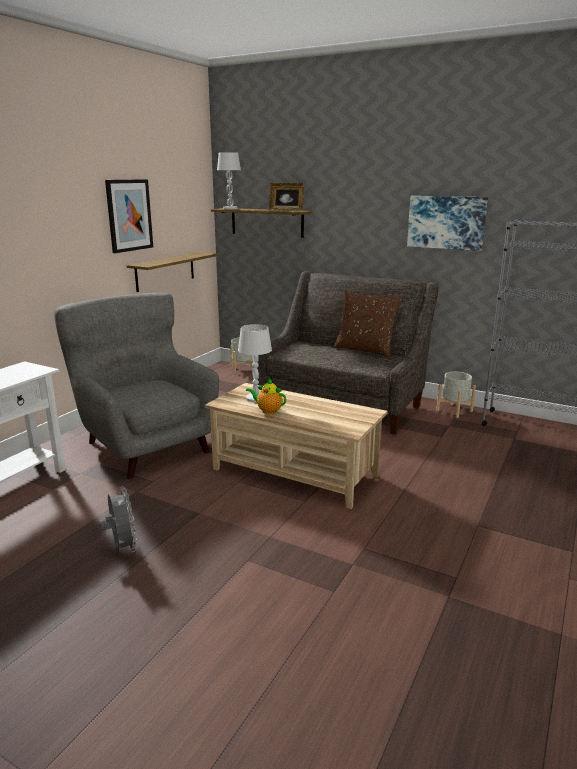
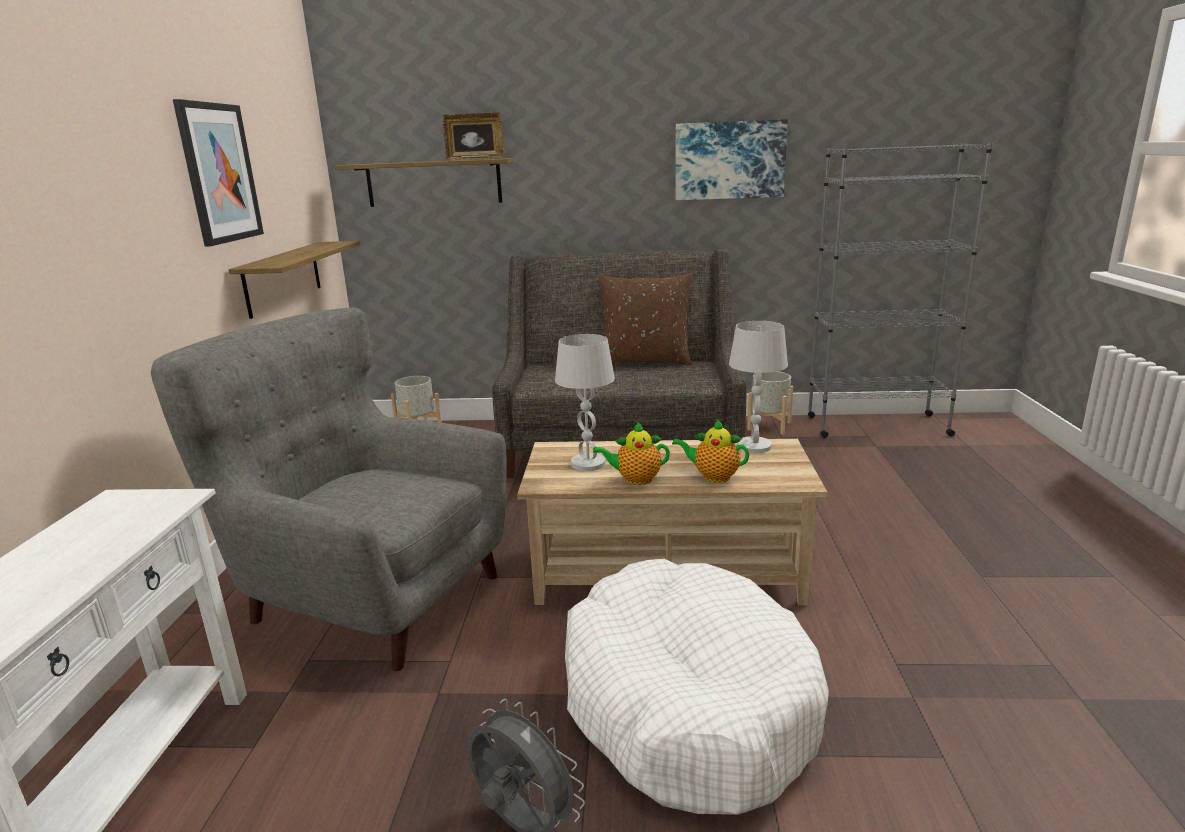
camera: 25 degrees left, 0 degrees up
white table lamp [217,152,241,209] -> white table lamp moved to [729,321,788,453]
none -> white dog bed [565,559,829,815]
none -> teapot [672,419,749,483]

